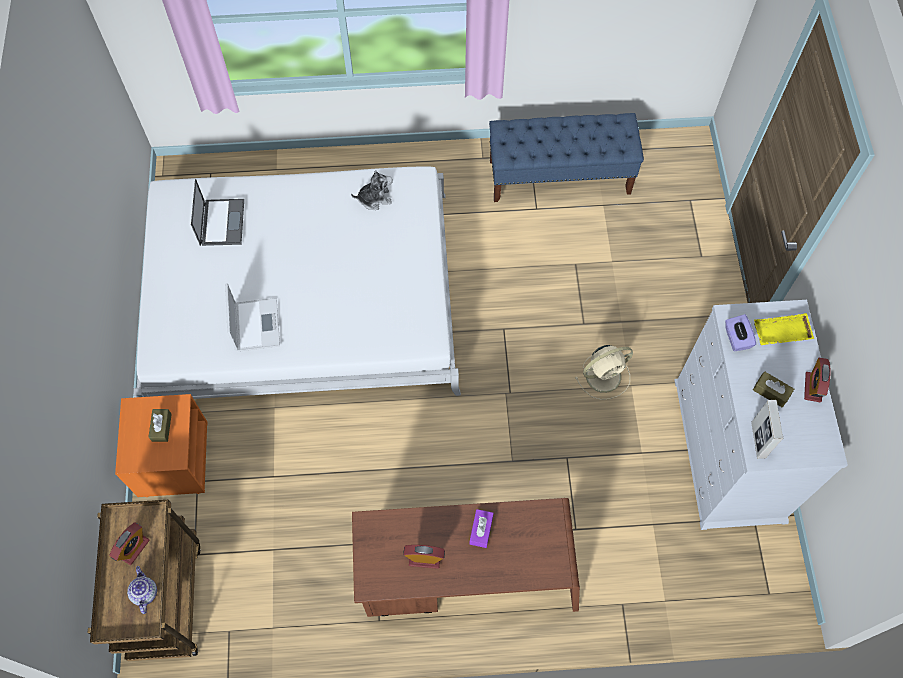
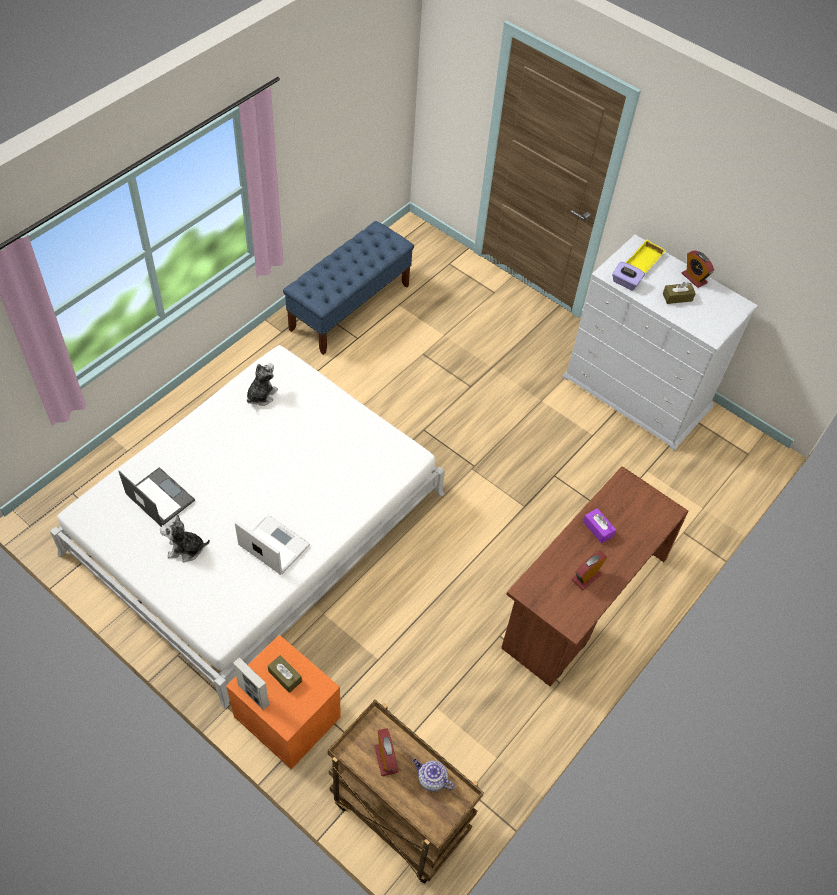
camera: 50 degrees left, 10 degrees down
beige fan [575,345,633,400] -> none
picture frame [751,400,784,459] -> picture frame moved to [233,657,269,710]
none -> plush toy [160,514,210,562]

